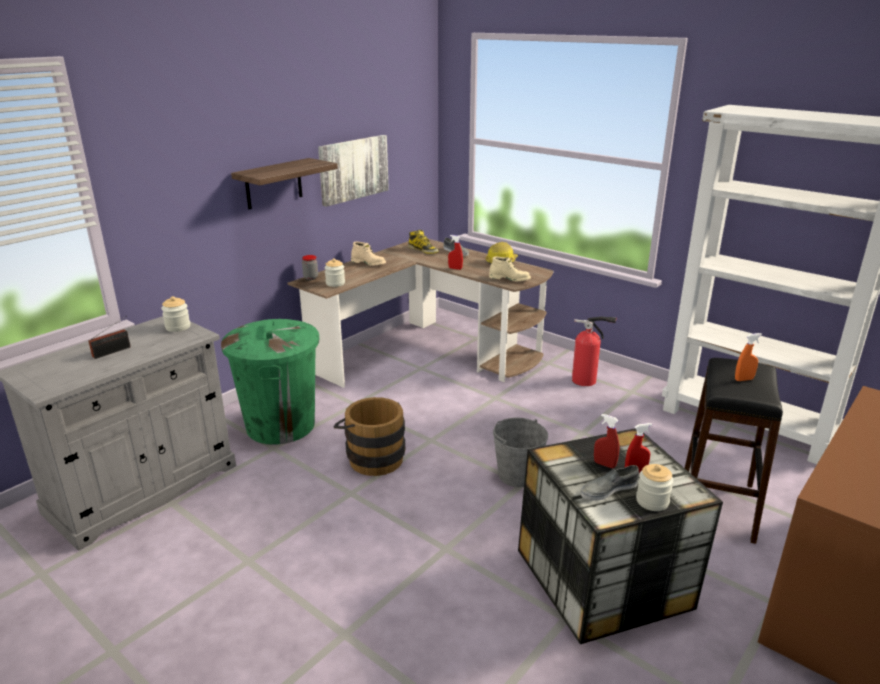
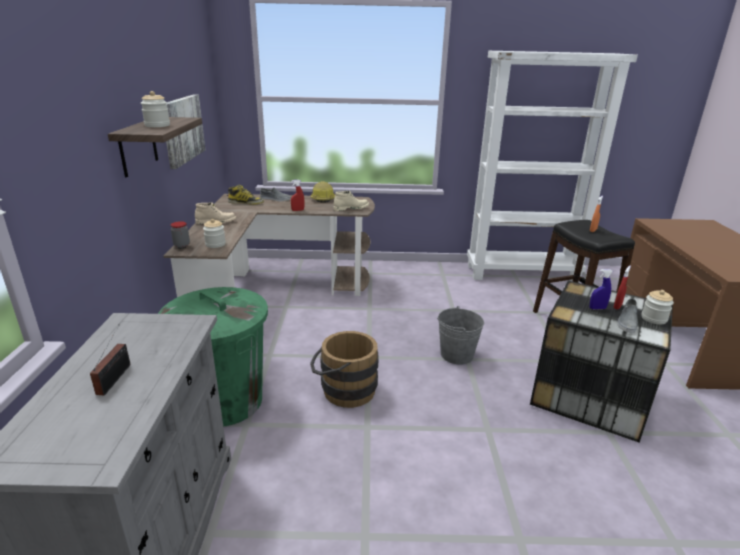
camera: 40 degrees left, 0 degrees up
jar [161,296,190,332] -> jar moved to [141,91,170,127]
fire extinguisher [572,316,616,386] -> none
red spray bottle [594,414,619,468] -> blue spray bottle [590,269,613,309]

